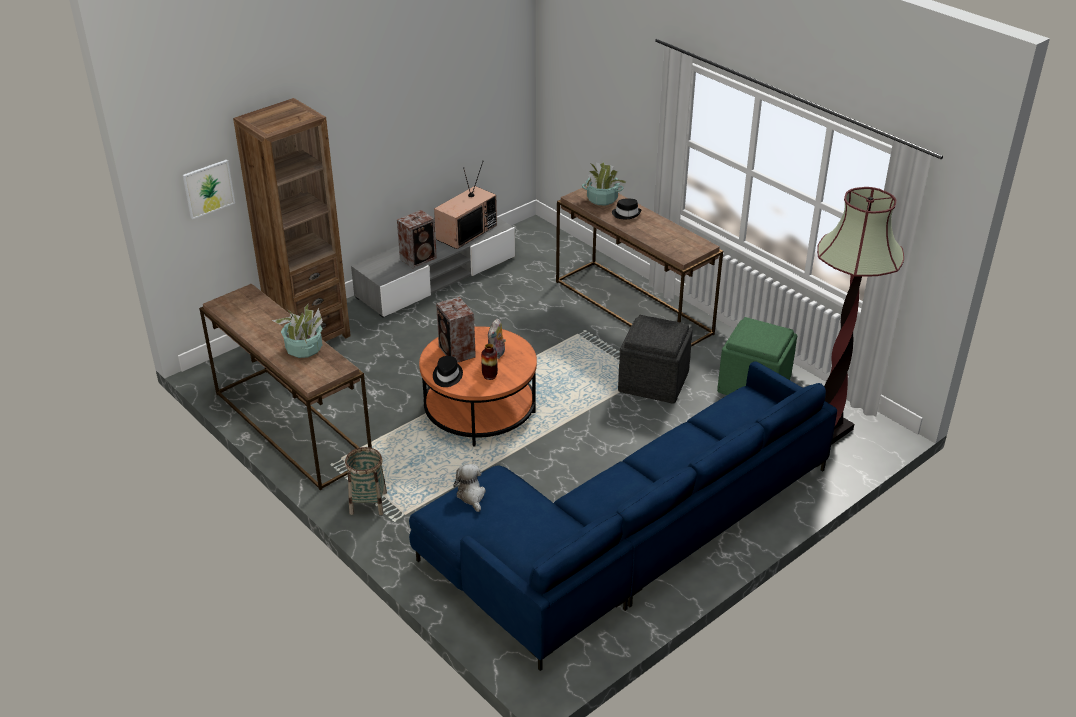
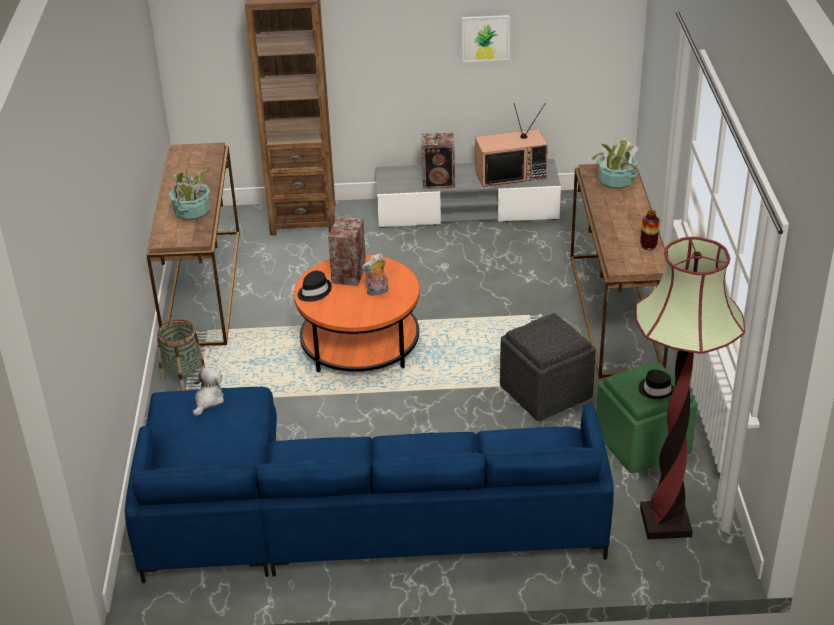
camera: 40 degrees right, 0 degrees up
picture [183,160,235,219] -> picture moved to [462,15,510,62]
vase [481,344,498,380] -> vase moved to [640,210,660,250]
black hat [612,198,641,219] -> black hat moved to [639,369,675,399]

